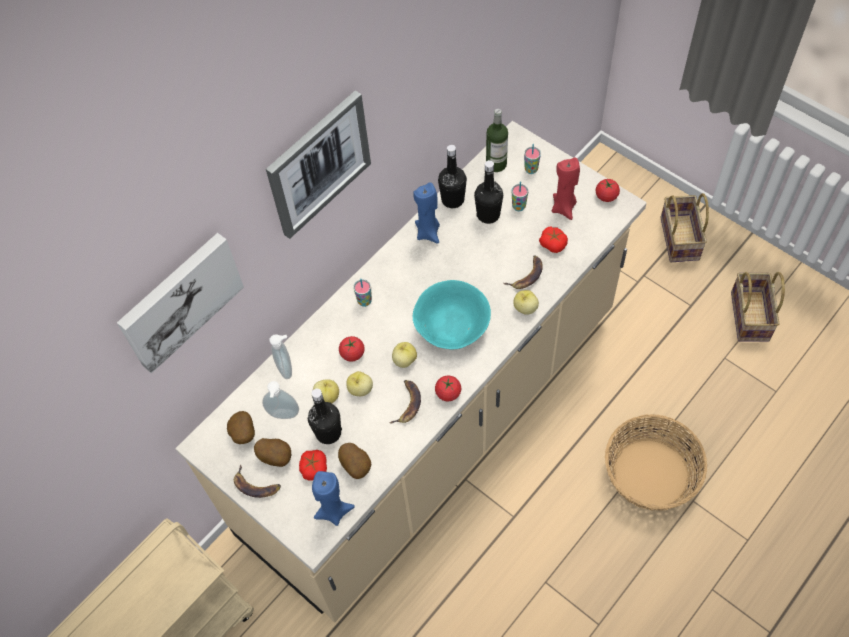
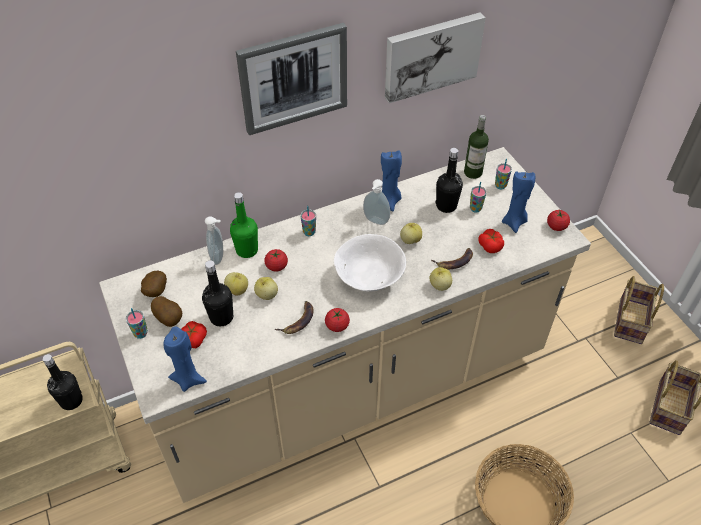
camera: 20 degrees right, 10 degrees down
picture [117,233,244,373] -> picture moved to [385,13,486,103]
banana [234,464,281,498] -> cup [126,308,148,339]
soap dispenser [262,381,299,419] -> soap dispenser moved to [363,179,390,225]
potato [338,443,371,479] -> none
apple [392,342,417,368] -> apple moved to [400,223,422,244]
turquoise bowl [413,280,491,349] -> white bowl [334,234,406,291]
black bottle [438,145,467,208] -> black bottle moved to [43,354,83,410]
red candle [552,157,580,220] -> blue candle [502,171,535,233]
none -> green bottle [230,192,258,258]

